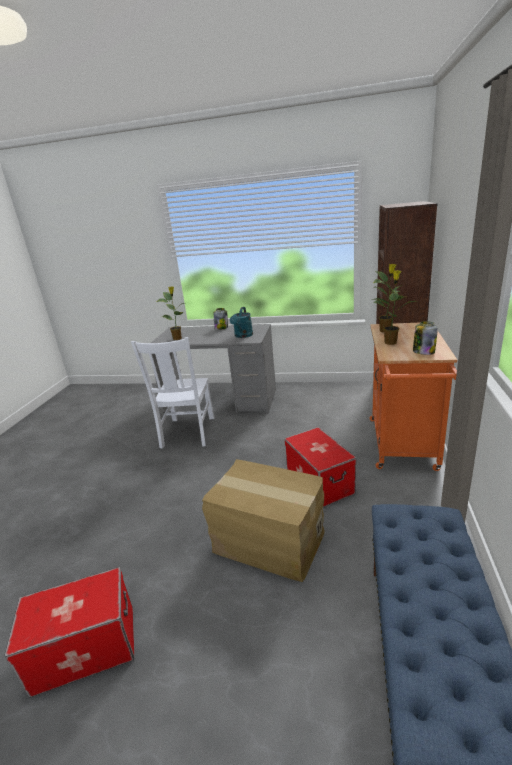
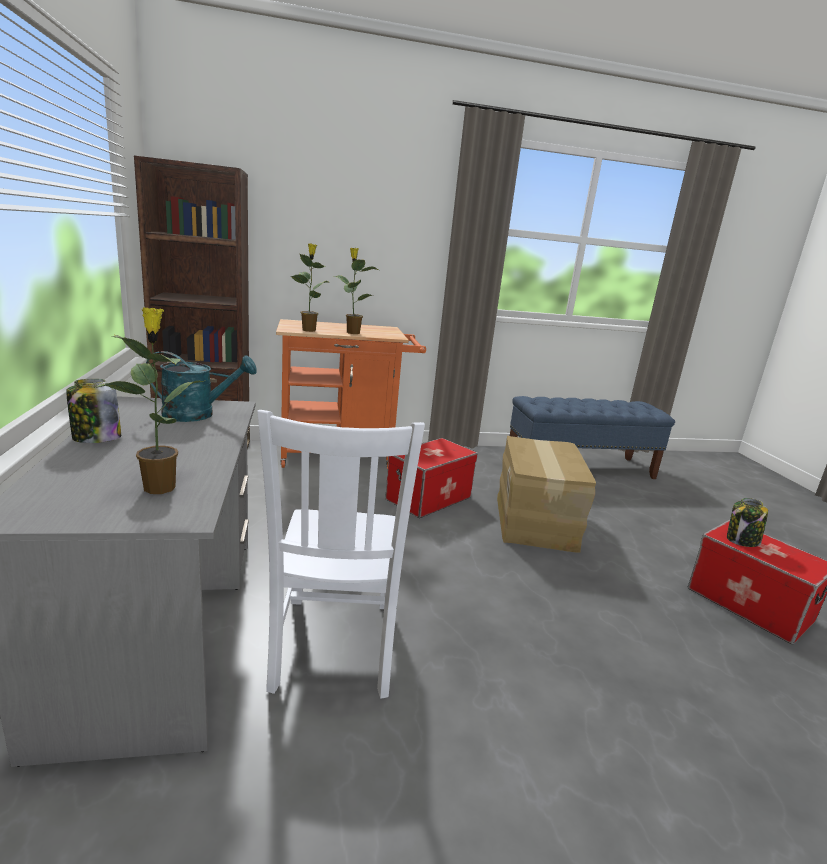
camera: 115 degrees left, 5 degrees down
white chair [131,337,214,448] -> white chair turned 105 degrees clockwise [257,410,425,699]
jar [413,321,438,355] -> jar moved to [727,498,768,547]

